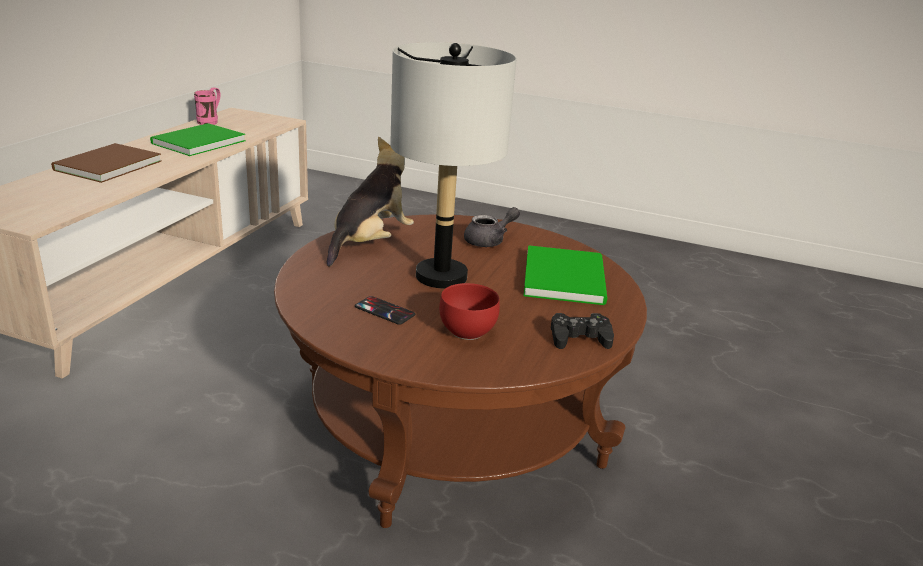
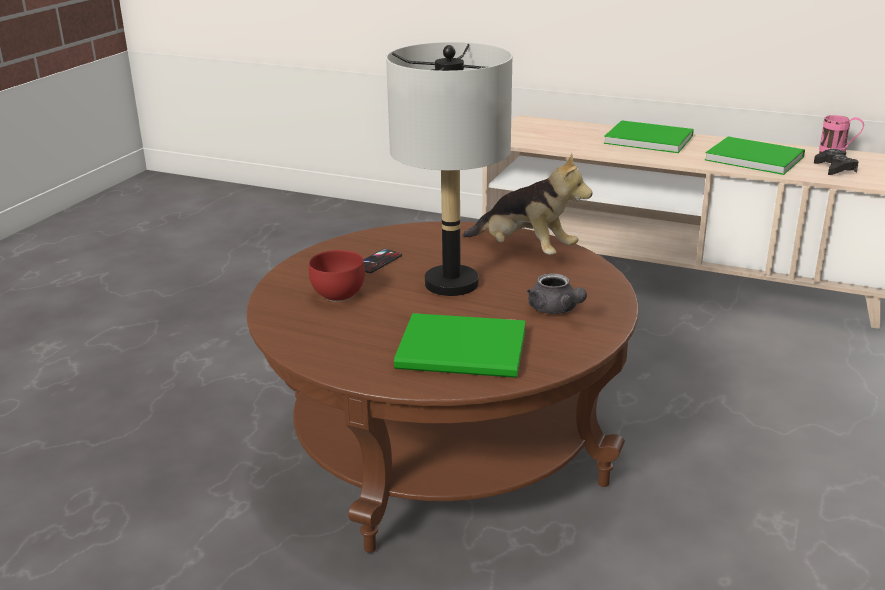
camera: 95 degrees right, 0 degrees up
brown book [51,143,161,183] -> green book [604,120,694,153]
black game controller [551,313,614,349] -> black game controller moved to [814,149,859,175]

